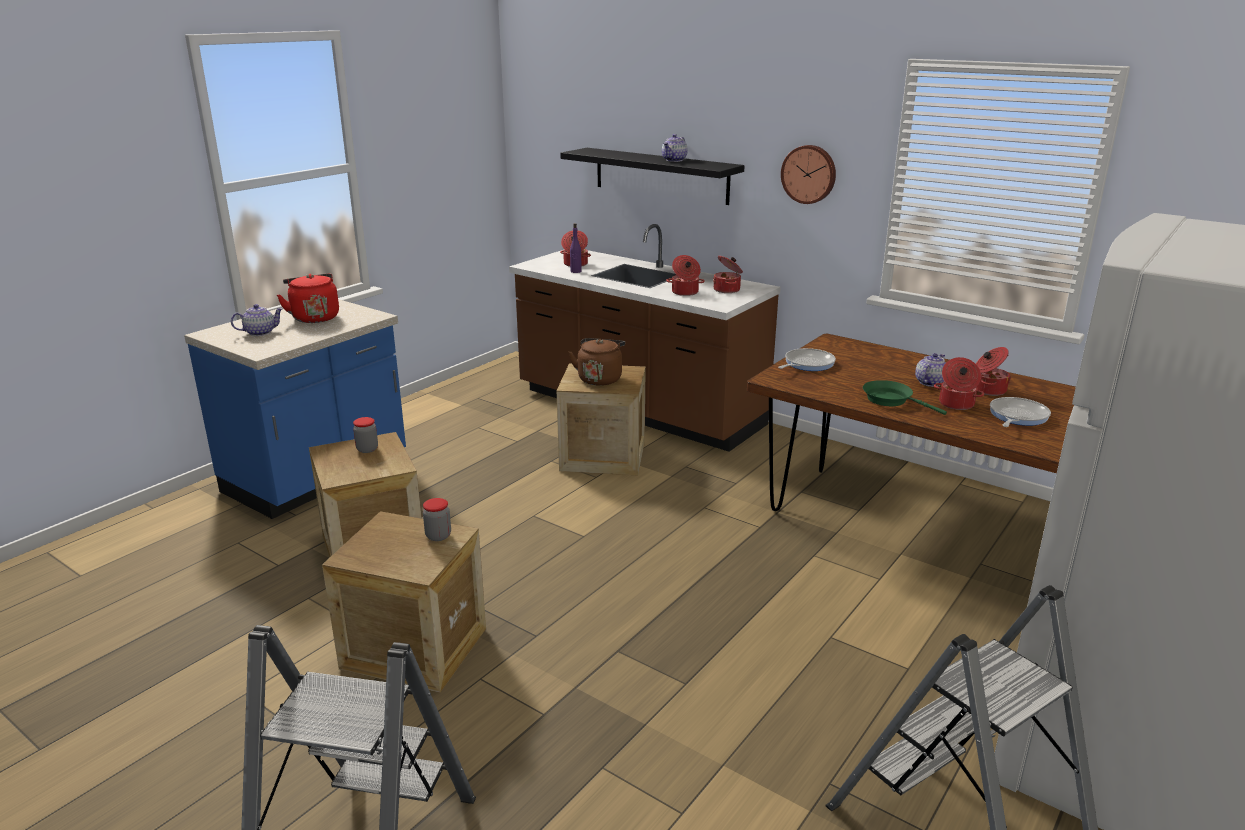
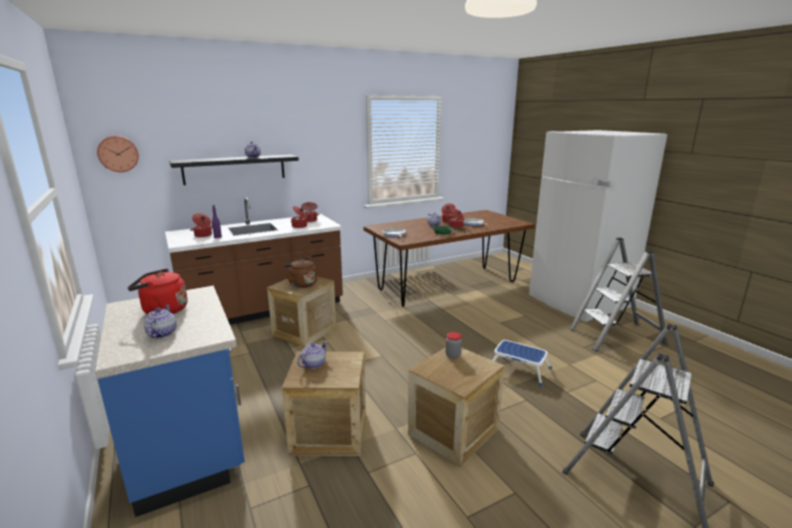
camera: 65 degrees left, 5 degrees down
jar [353,417,378,453] -> teapot [297,341,328,369]
wall clock [781,145,836,204] -> wall clock moved to [97,136,139,172]
none -> blue step ladder [493,340,552,387]

